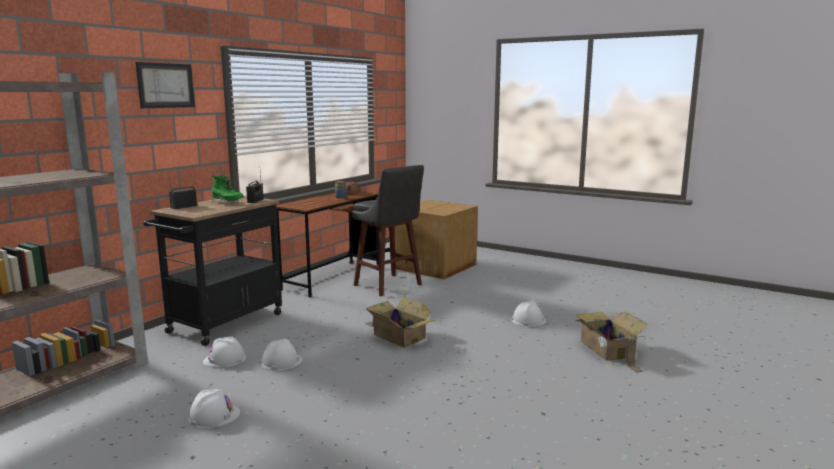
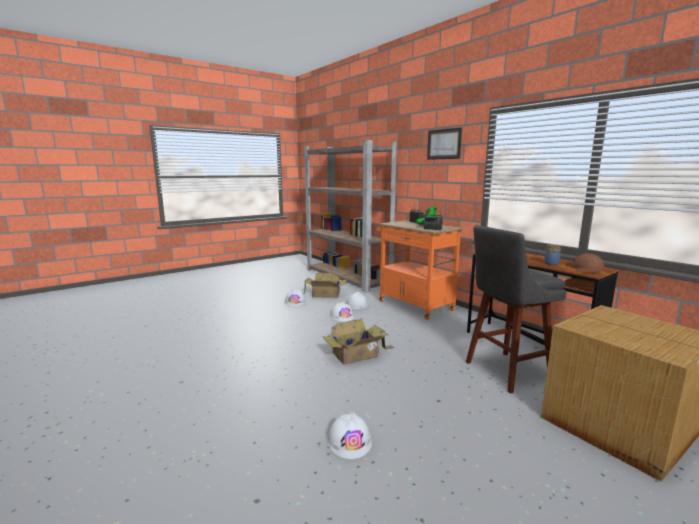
camera: 110 degrees right, 0 degrees up
black cart [143,196,282,346] -> orange cart [376,220,463,320]
cardboard box [576,312,647,373] -> cardboard box moved to [303,273,347,298]

